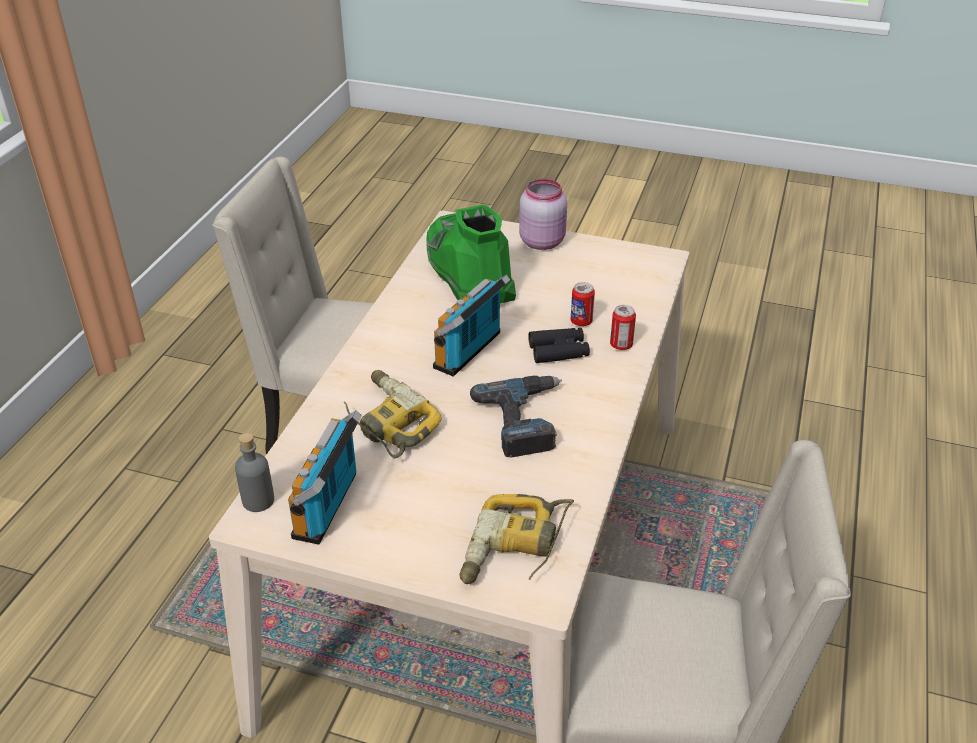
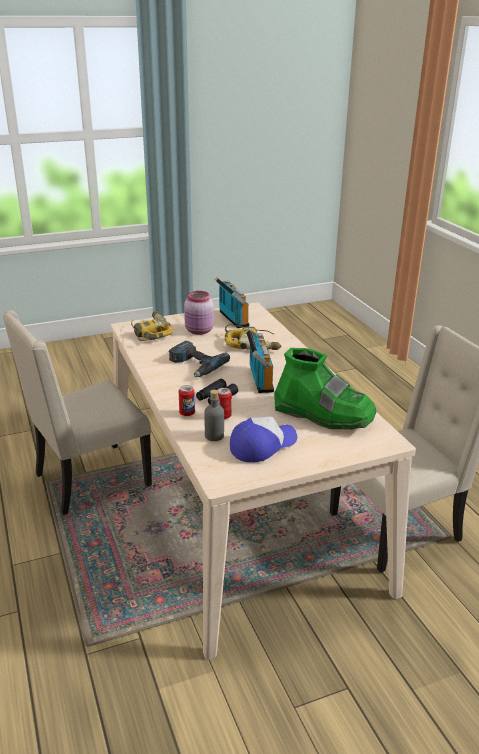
camera: 140 degrees right, 10 degrees down
grey bottle [235,433,274,512] -> grey bottle moved to [205,390,224,441]
pink jar [519,179,567,250] -> pink jar moved to [184,291,214,335]
none -> cap [230,416,297,463]

